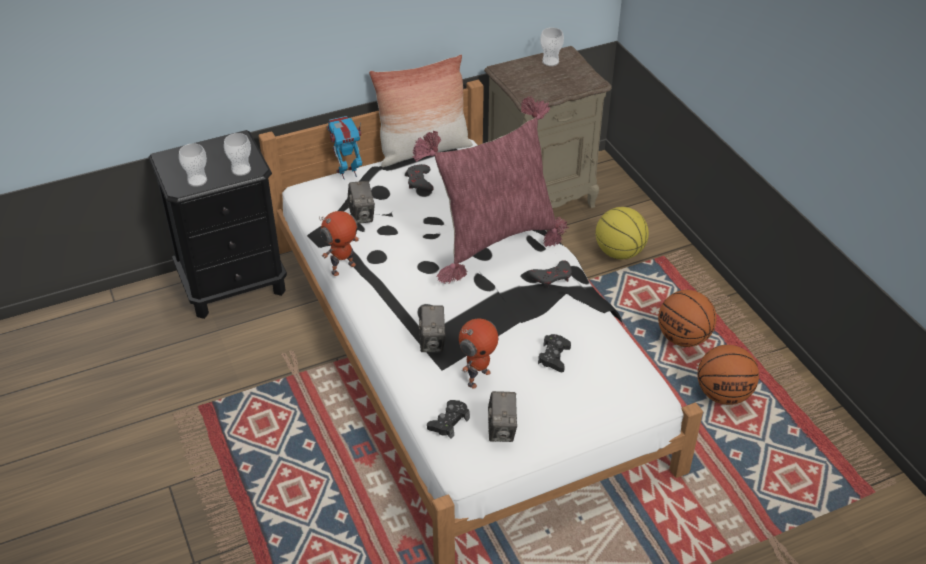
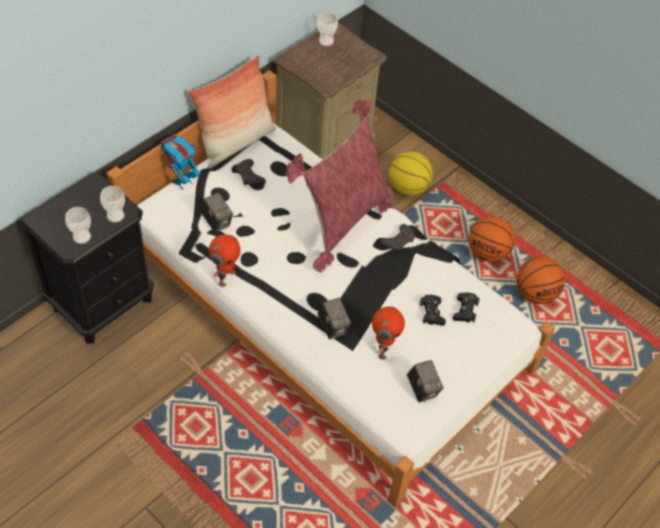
camera: 25 degrees left, 10 degrees up
black game controller [427,400,470,439] -> black game controller moved to [452,292,480,323]

